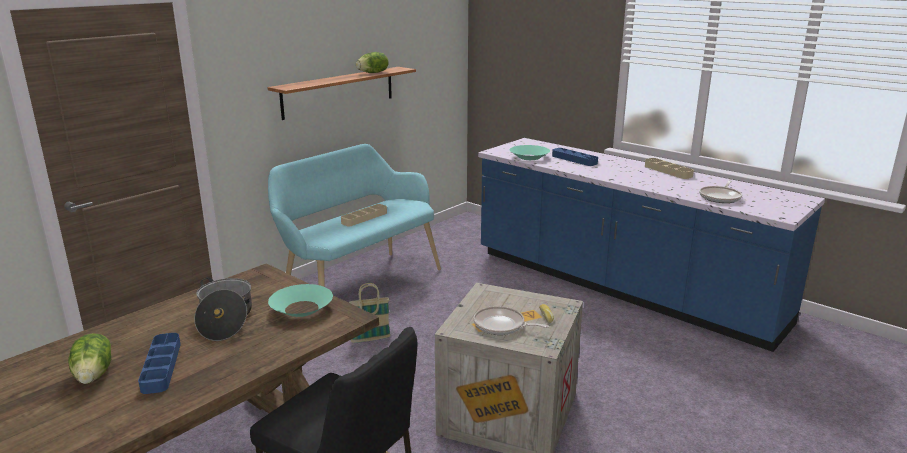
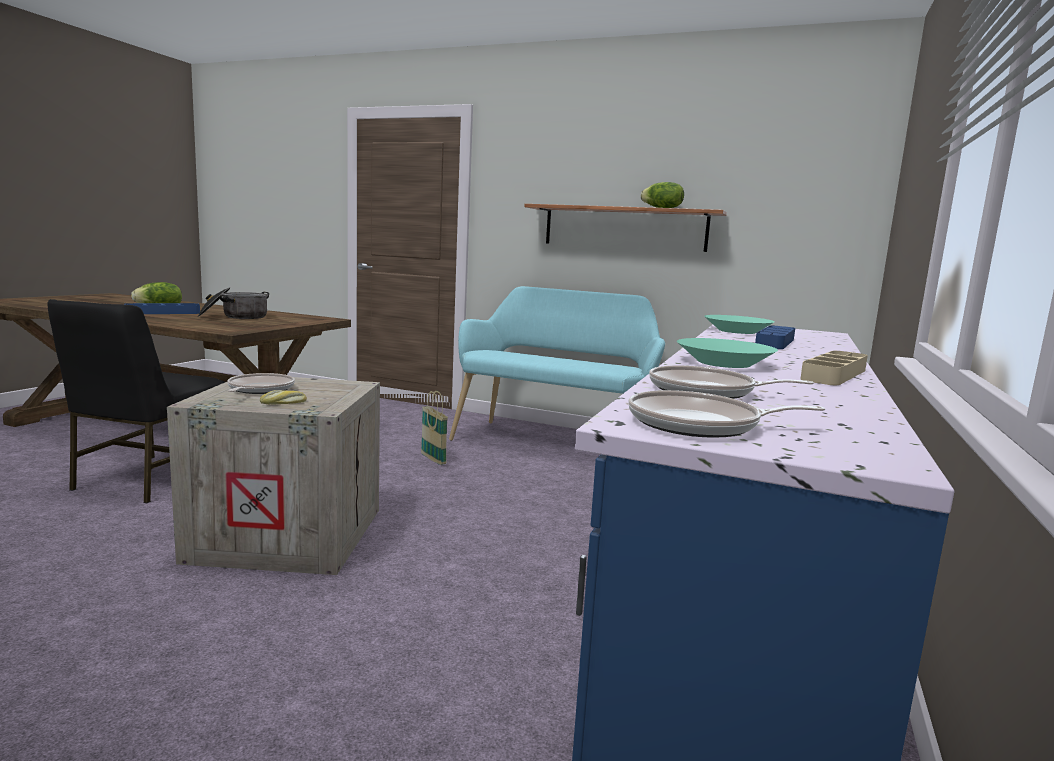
camera: 70 degrees right, 10 degrees down
turquoise bowl [268,284,333,317] -> turquoise bowl moved to [677,338,778,368]
beige tray [341,204,387,226] -> none
none -> frying pan [628,390,825,438]

